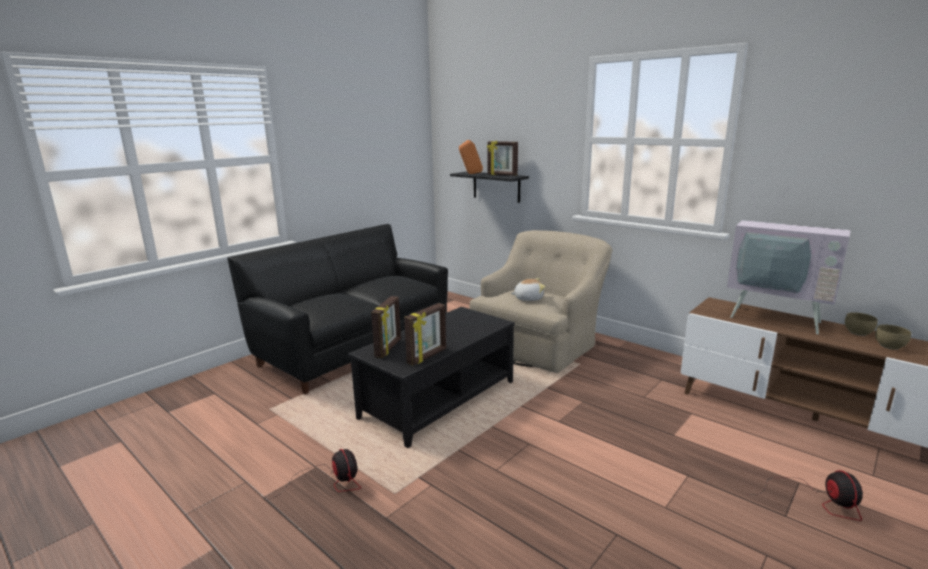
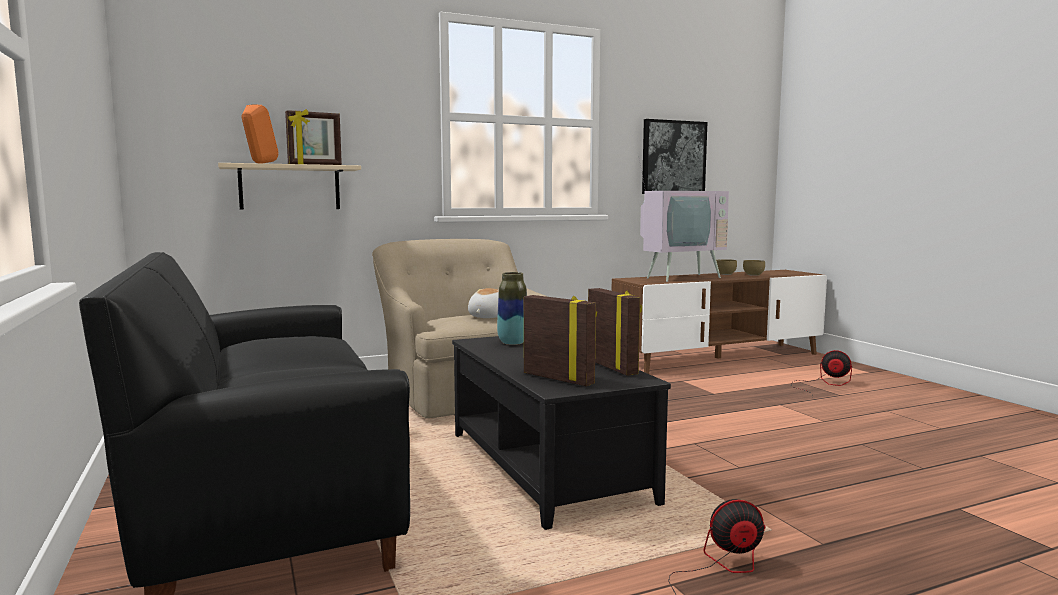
camera: 65 degrees left, 10 degrees down
black shelf [450,172,529,203] -> beige shelf [218,163,361,210]
none -> vase [497,272,527,345]
none -> picture [642,119,707,194]

